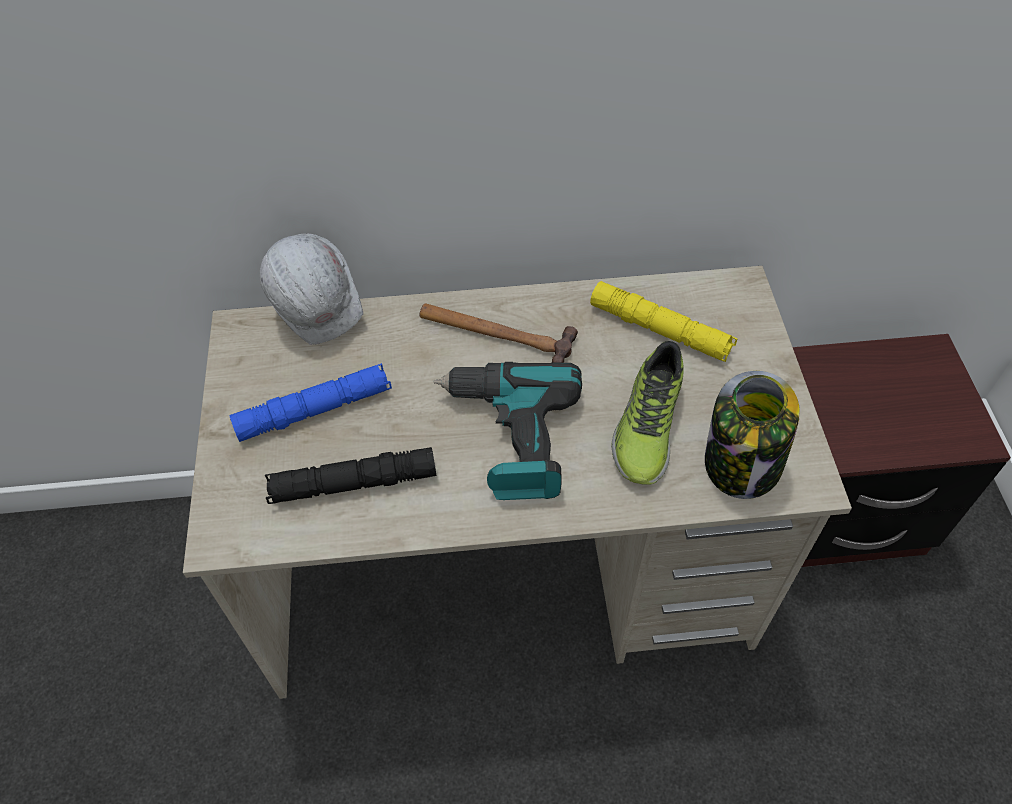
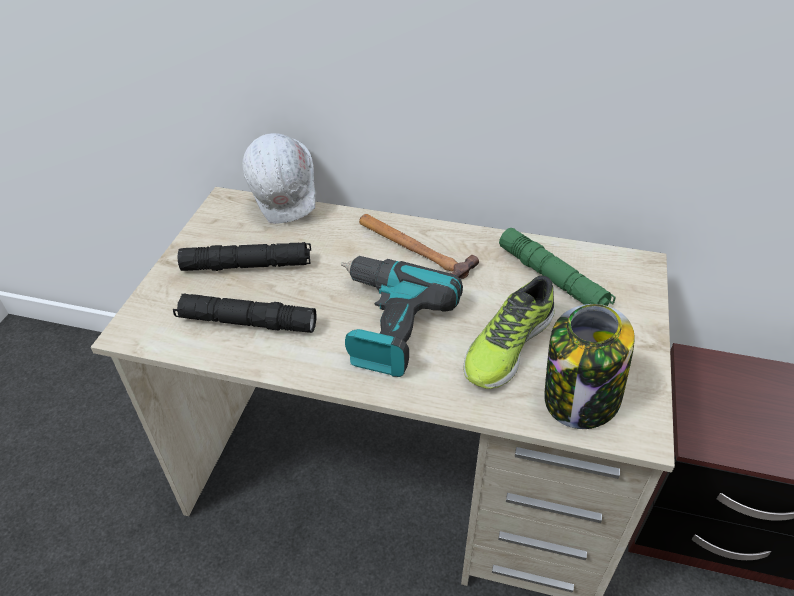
camera: 20 degrees right, 10 degrees down
blue flashlight [229,363,392,442] -> black flashlight [178,242,311,271]
yellow flashlight [590,281,738,362] -> green flashlight [499,228,615,306]

